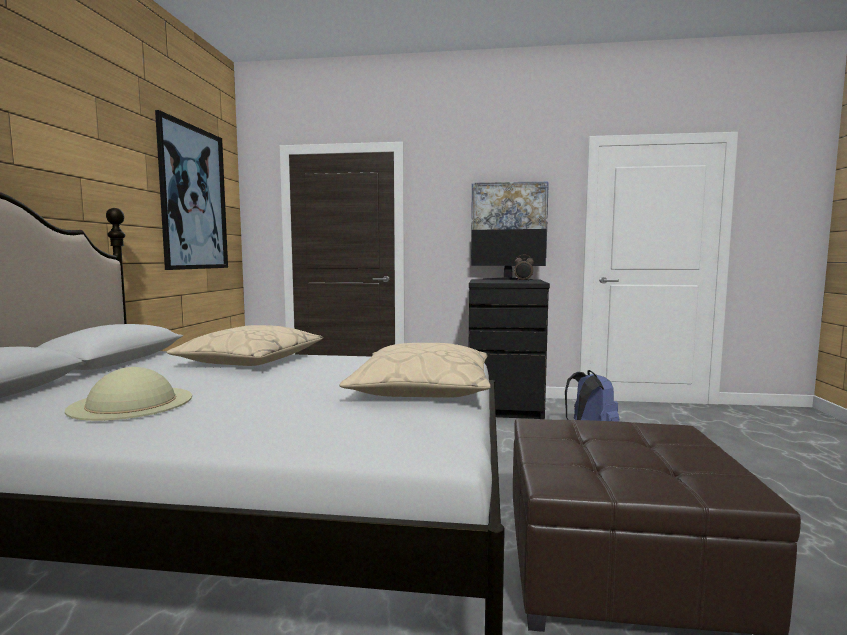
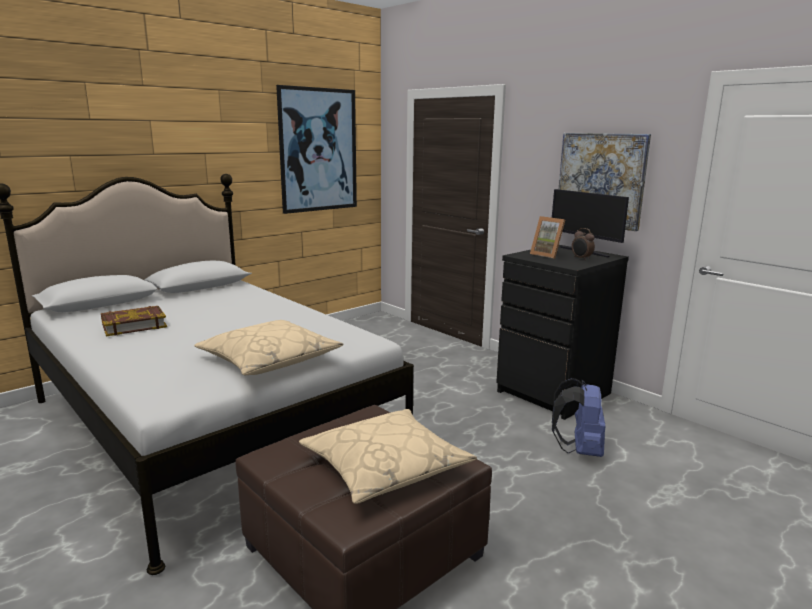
camera: 40 degrees right, 10 degrees up
beige hat [65,367,192,421] -> book [101,306,167,336]
beige pillow [167,325,323,366] -> beige pillow moved to [299,409,477,504]
none -> picture frame [530,216,565,259]

